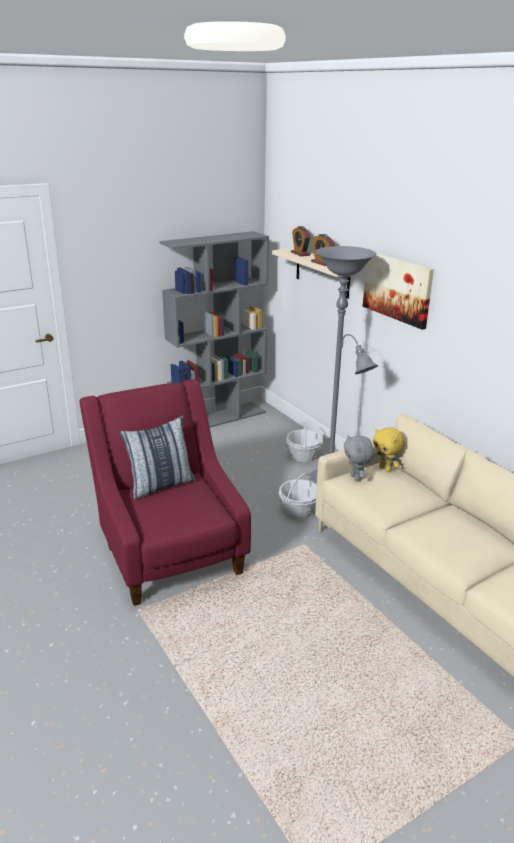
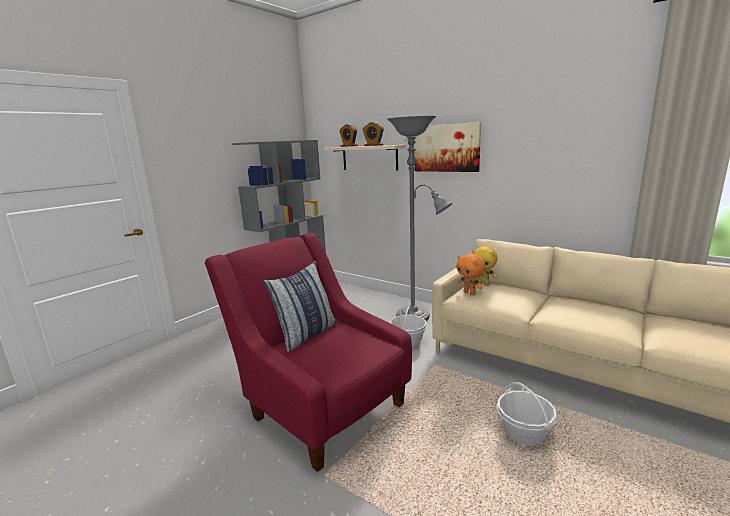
camera: 20 degrees left, 10 degrees down
basket [286,422,323,462] -> basket moved to [497,382,556,446]
grey plush toy [344,435,374,482] -> orange plush toy [456,254,485,295]

